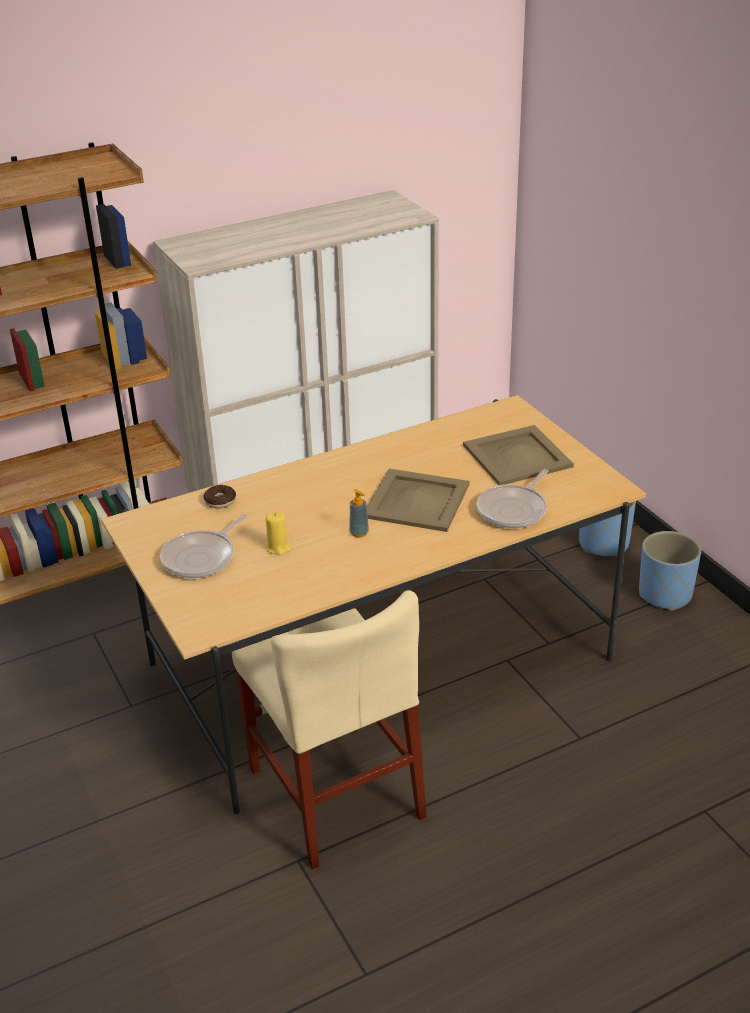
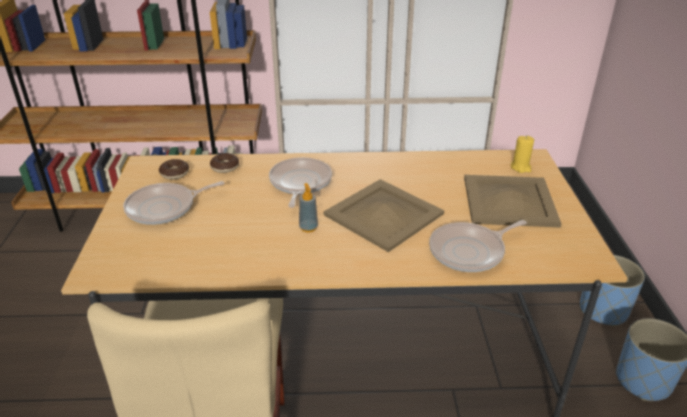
camera: 25 degrees right, 0 degrees up
yellow candle [266,511,291,555] -> yellow candle moved to [511,135,534,173]
none -> donut [159,159,189,179]
none -> frying pan [269,157,332,208]

